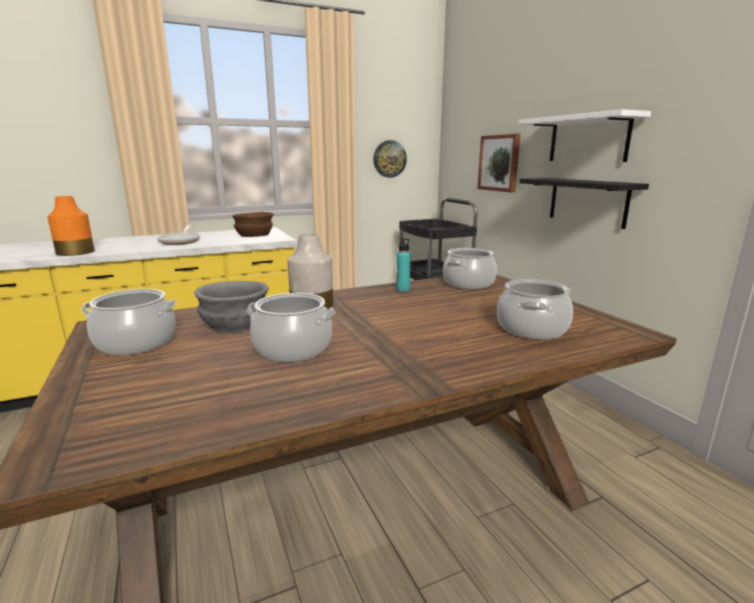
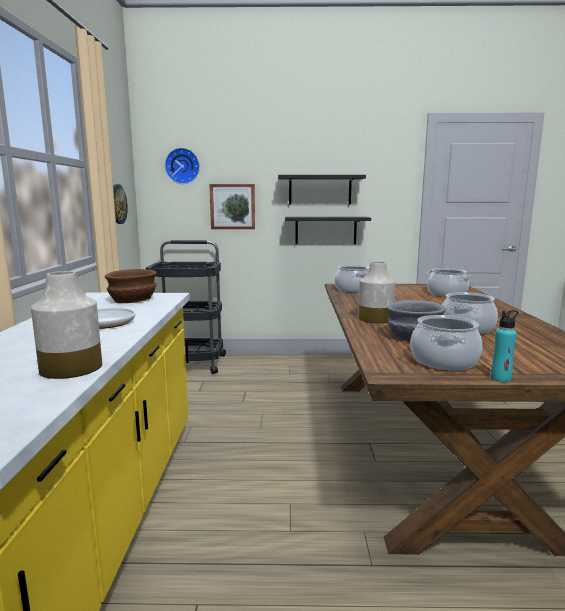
camera: 65 degrees left, 5 degrees down
orange vase [47,196,95,256] -> beige vase [31,271,102,379]
turquoise bottle [396,238,411,291] -> turquoise bottle moved to [491,310,518,382]
white shelf [518,109,651,162] -> black shelf [278,175,366,205]
none -> wall clock [165,148,200,184]

